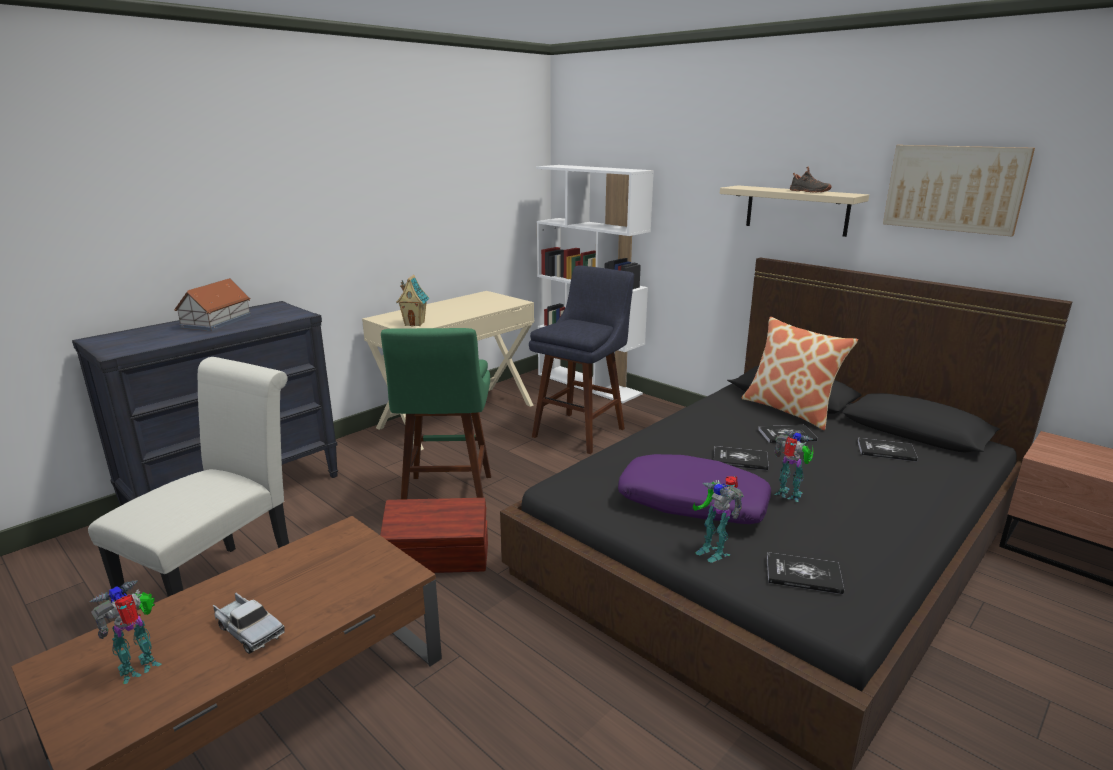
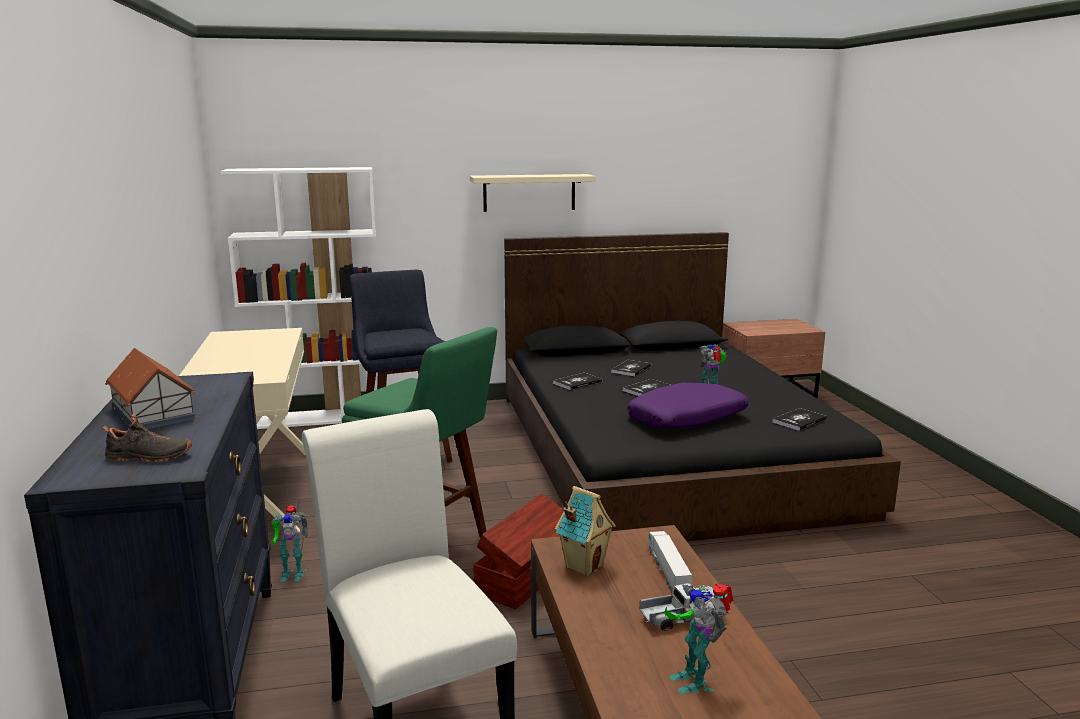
camera: 55 degrees left, 5 degrees down
toy house [396,275,429,326] -> toy house moved to [555,486,616,576]
toy robot [692,476,744,563] -> toy robot moved to [272,505,308,582]
pillow [742,317,858,430] -> none
black shoe [790,167,831,193] -> black shoe moved to [103,414,192,462]
book [858,438,918,462] -> book moved to [553,373,602,390]
picture [883,145,1035,236] -> none
none -> toy truck [648,531,692,593]

